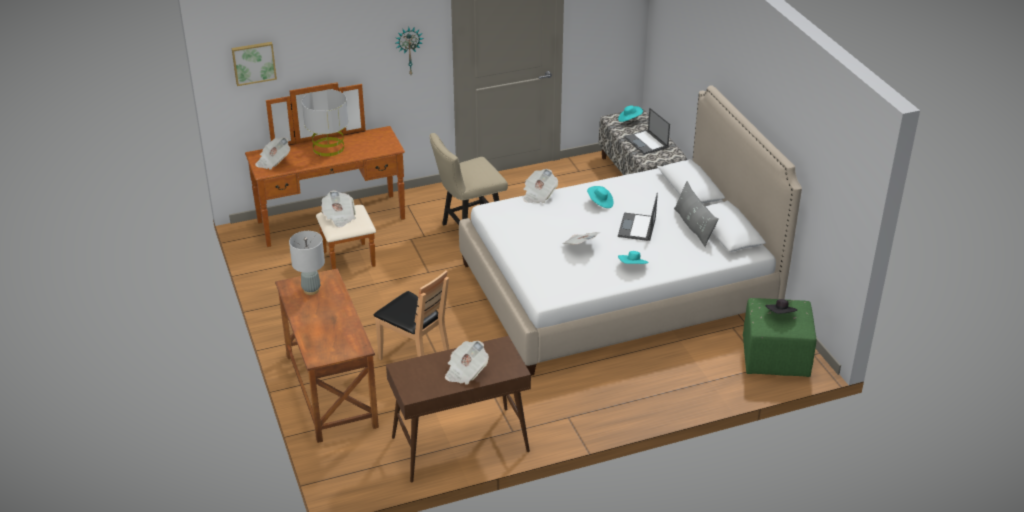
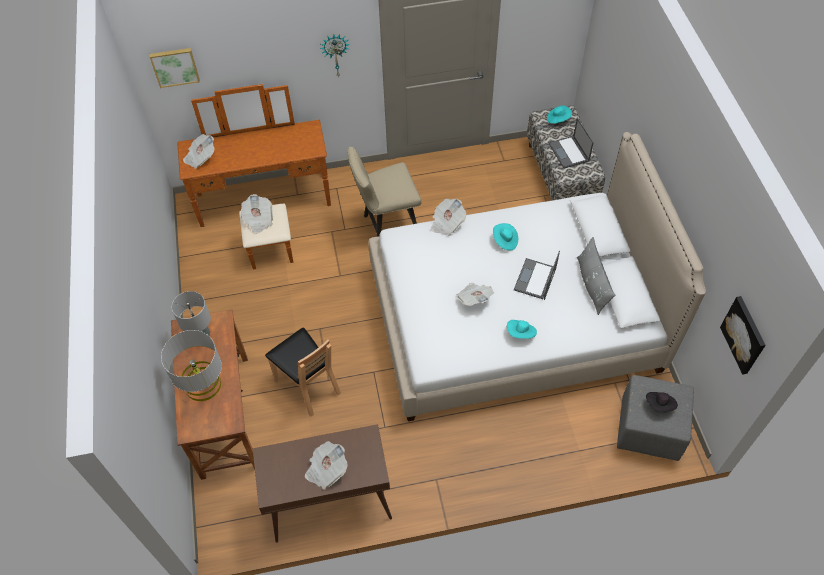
camera: 10 degrees right, 20 degrees up
grey table lamp [302,89,348,156] -> grey table lamp moved to [161,330,222,401]
green ottoman [743,298,816,377] -> grey ottoman [617,375,694,461]
none -> picture [720,296,765,375]

